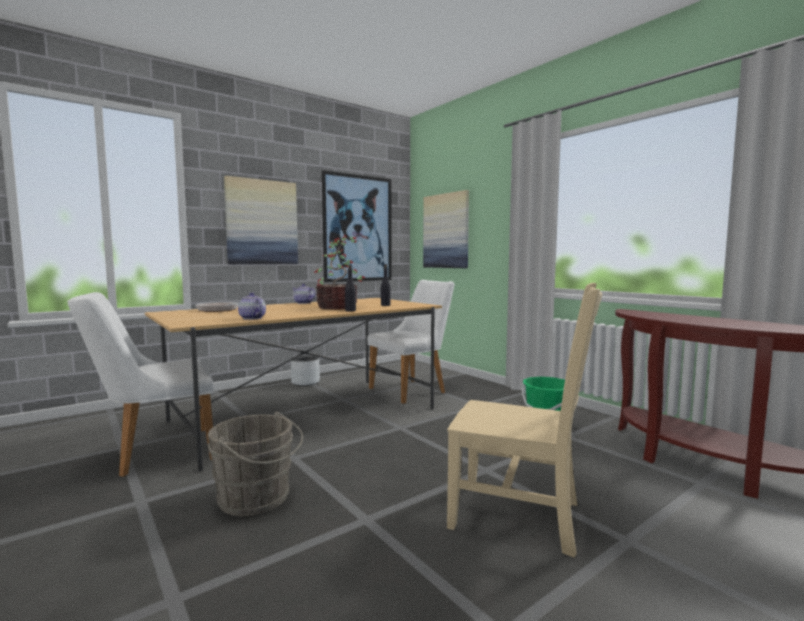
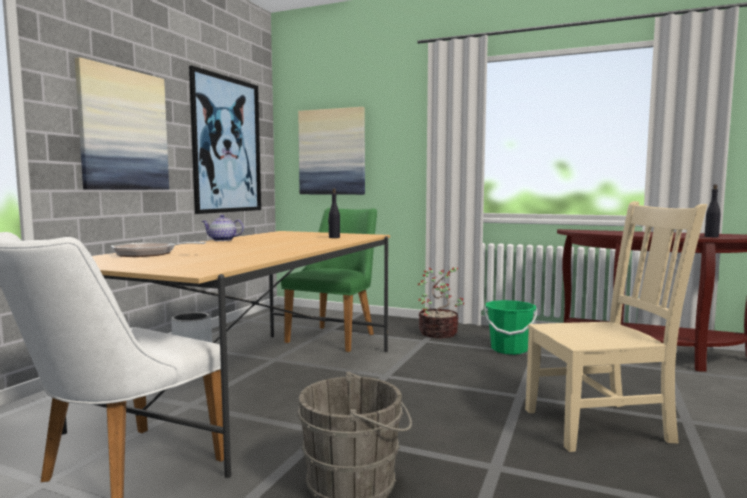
camera: 30 degrees left, 0 degrees up
teapot [238,292,266,320] -> none
potted plant [314,235,366,309] -> potted plant moved to [418,267,464,338]
black bottle [345,265,356,312] -> black bottle moved to [705,185,721,237]
white chair [367,280,454,404] -> green chair [281,208,377,352]

